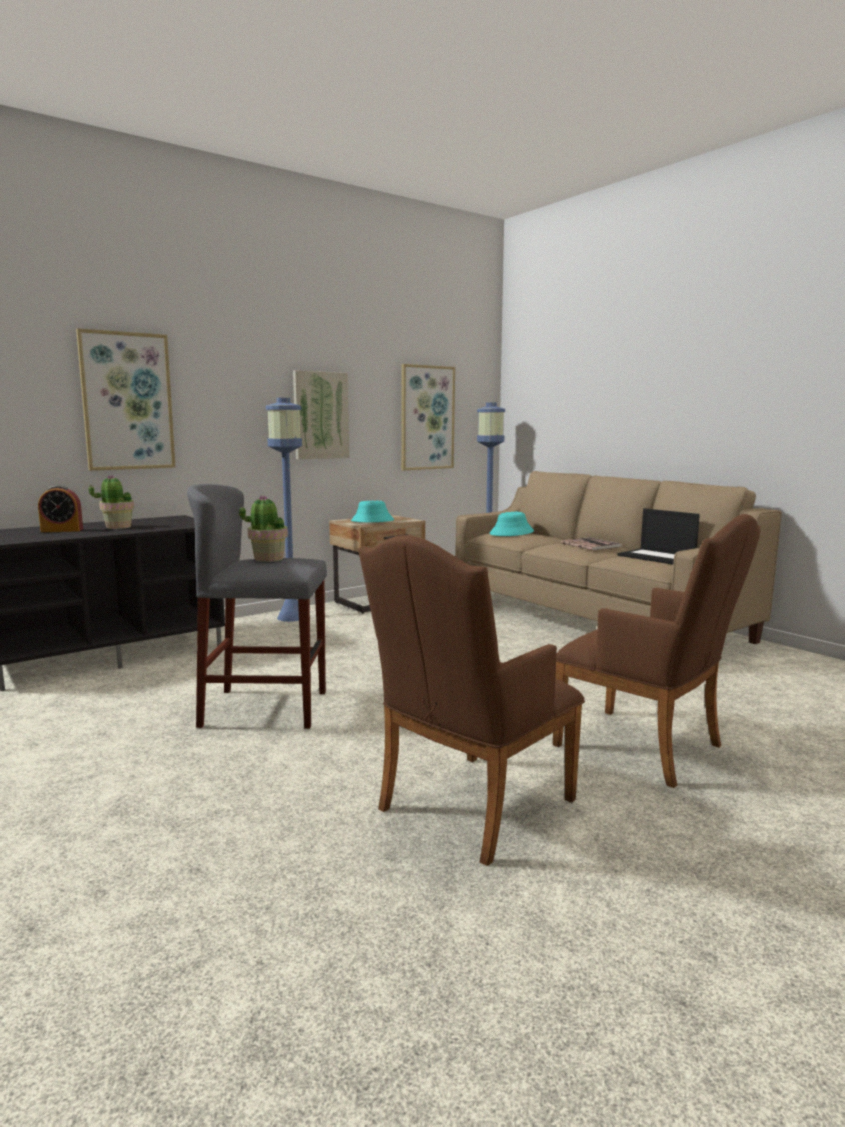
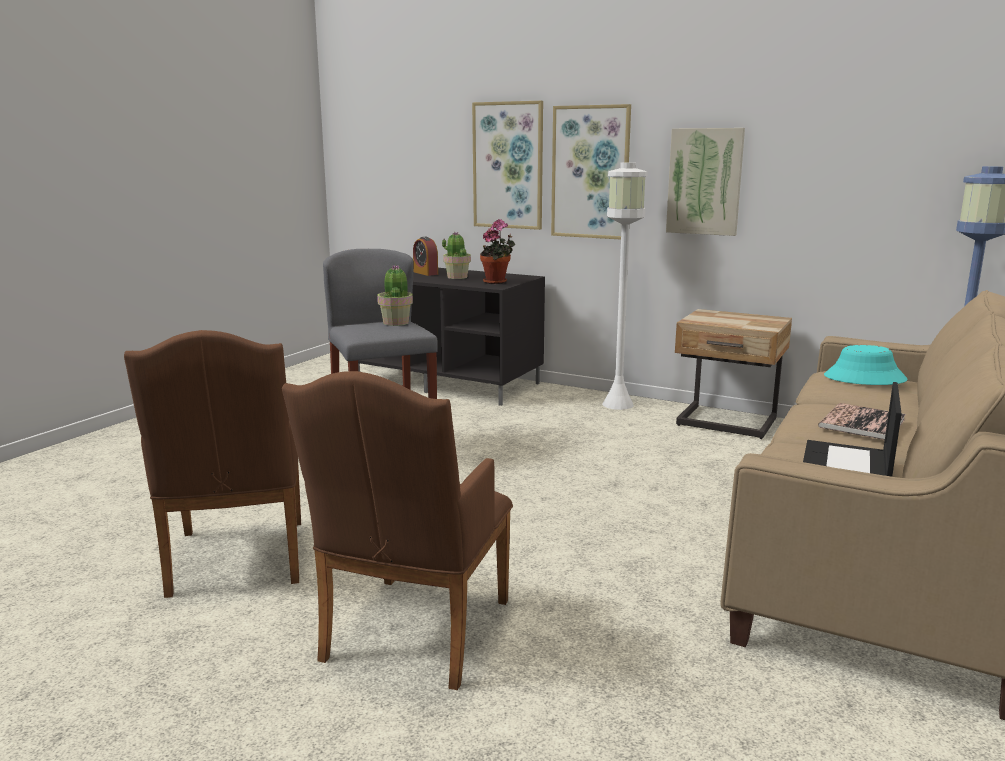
camera: 65 degrees right, 5 degrees up
blue floor lamp [266,398,302,622] -> white floor lamp [602,162,648,410]
turquoise hat [351,501,394,522] -> none
brown armchair [358,535,585,866] -> brown armchair turned 120 degrees counterclockwise [124,330,301,598]
picture [401,364,455,470] -> picture moved to [551,104,631,240]
none -> potted plant [480,219,515,284]

